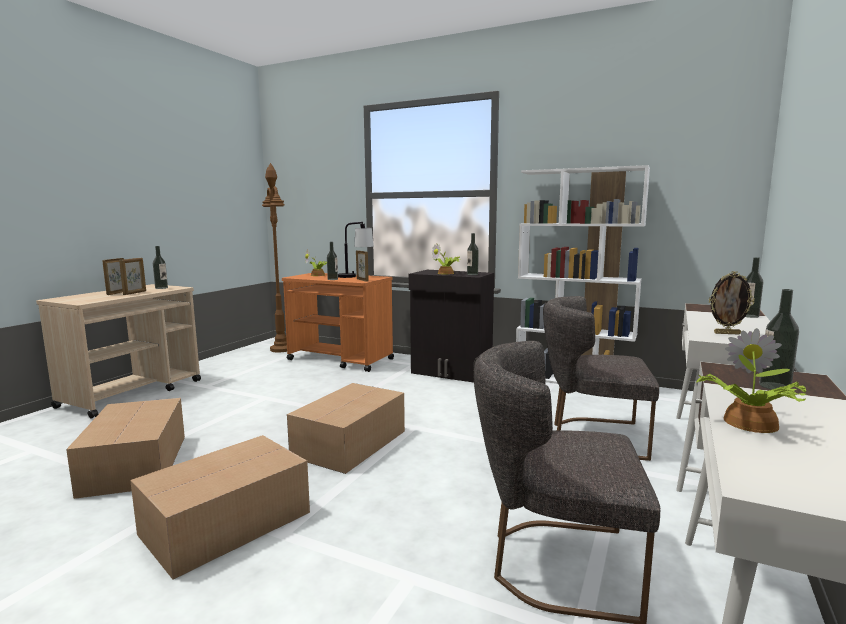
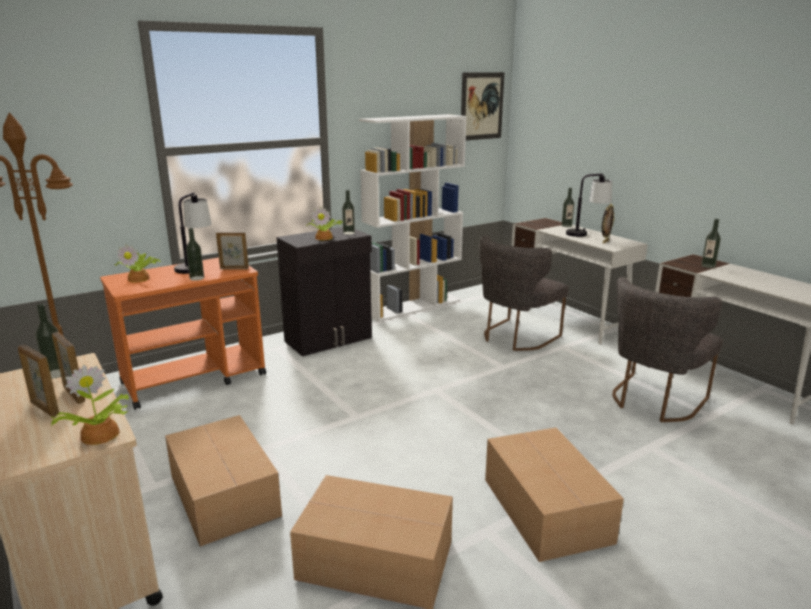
camera: 60 degrees left, 10 degrees up
cardboard box [287,383,405,474] -> cardboard box moved to [165,415,282,547]
potted plant [697,328,806,433] -> potted plant moved to [51,365,129,445]
none -> picture [461,72,505,141]
none -> table lamp [566,174,612,237]

